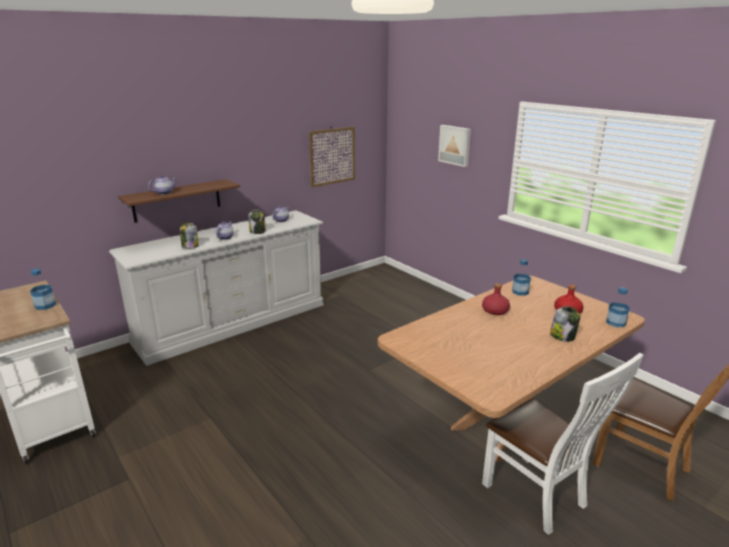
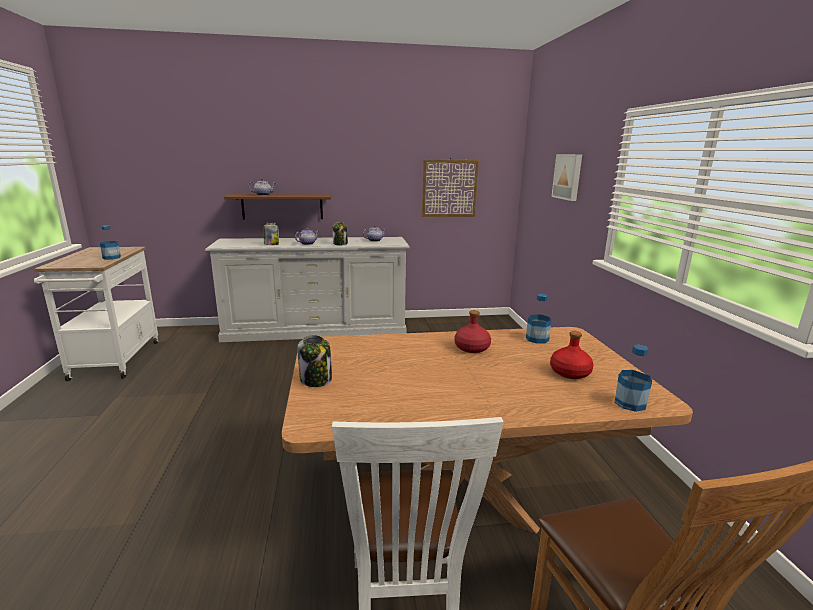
camera: 30 degrees right, 5 degrees down
jar [550,306,581,342] -> jar moved to [297,335,332,387]

